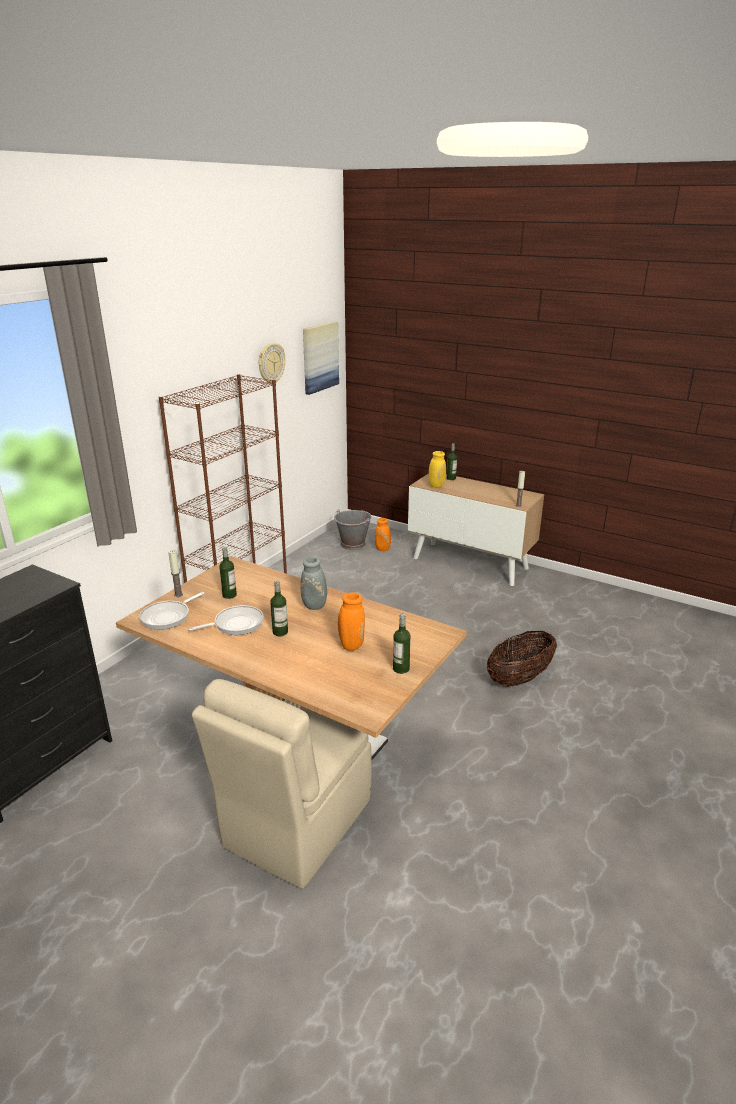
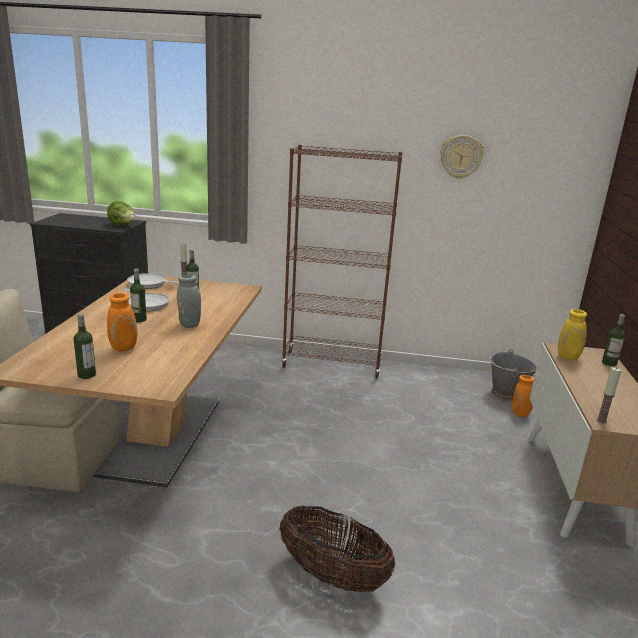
camera: 65 degrees right, 5 degrees down
picture [303,322,339,395] -> none
none -> lettuce [107,201,135,225]

